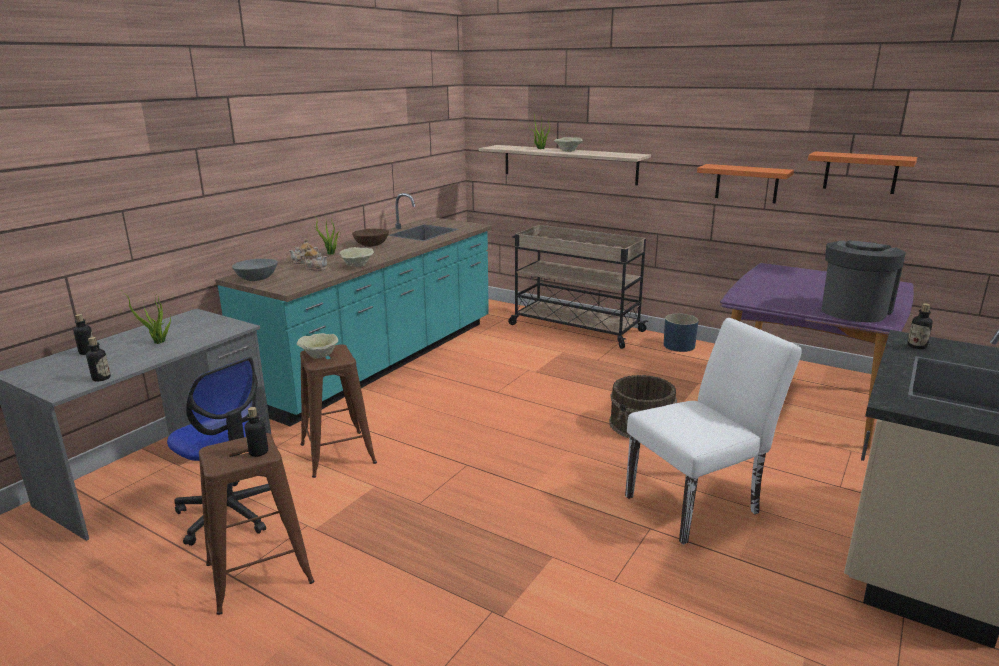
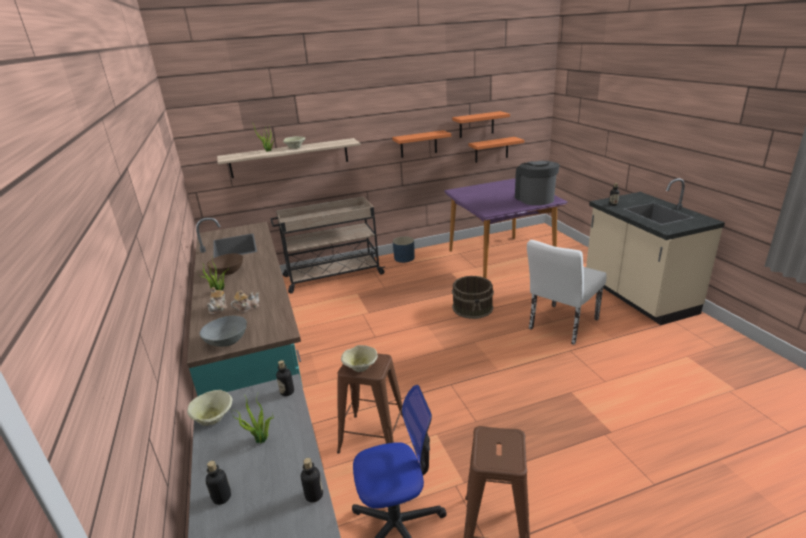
camera: 50 degrees left, 5 degrees up
bottle [245,407,268,457] -> bottle moved to [276,360,294,396]
beige bowl [339,247,374,267] -> beige bowl moved to [187,390,233,426]
white chair [625,318,802,545] -> white chair turned 150 degrees counterclockwise [527,240,607,345]
none -> orange shelf [469,137,524,163]

